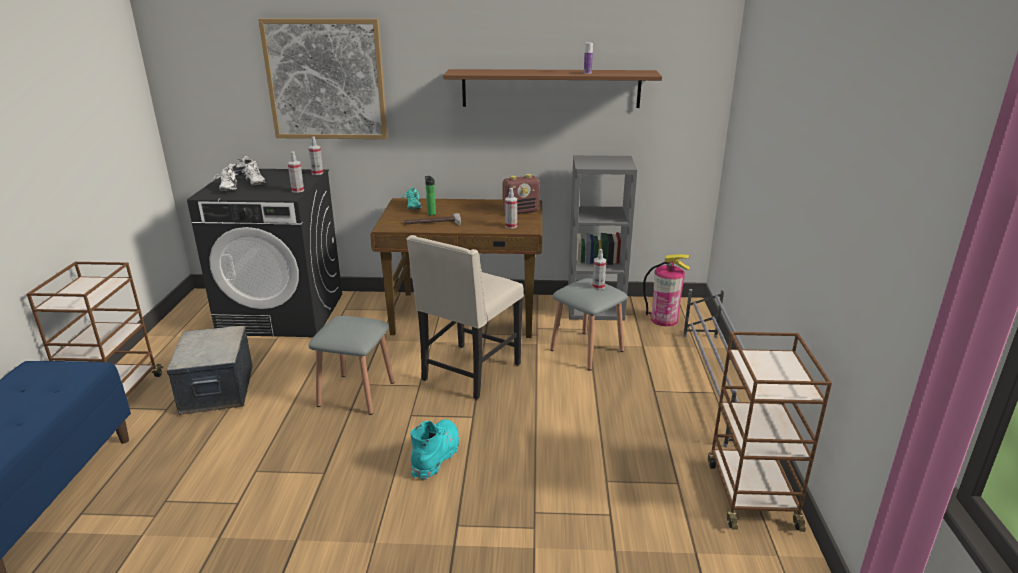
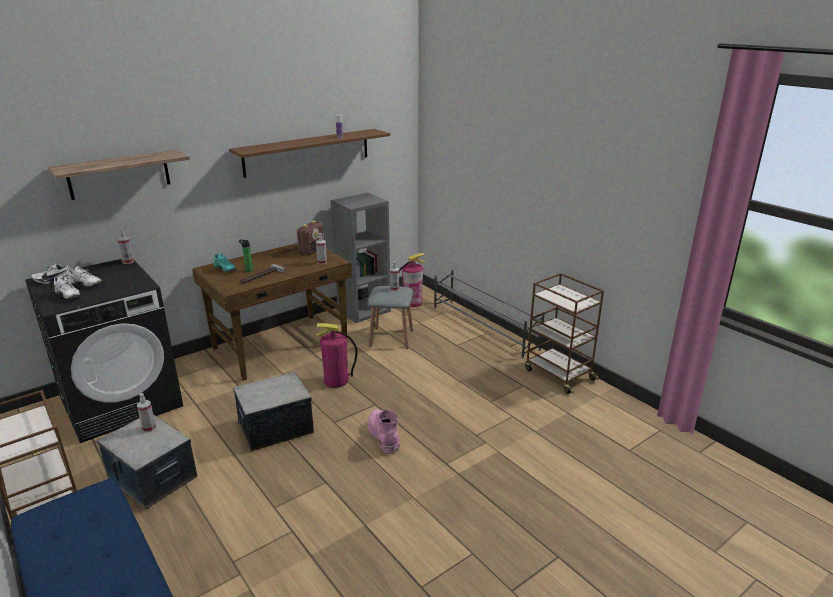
camera: 40 degrees left, 0 degrees up
picture [258,18,388,139] -> shelf [48,150,190,200]
spray bottle [288,151,304,193] -> spray bottle moved to [137,393,156,432]
grey stool [308,316,395,415] -> storage box [233,372,314,451]
beige chair [406,235,524,399] -> fire extinguisher [316,323,357,388]
turquoise boot [410,420,459,480] -> pink boot [368,409,400,454]

